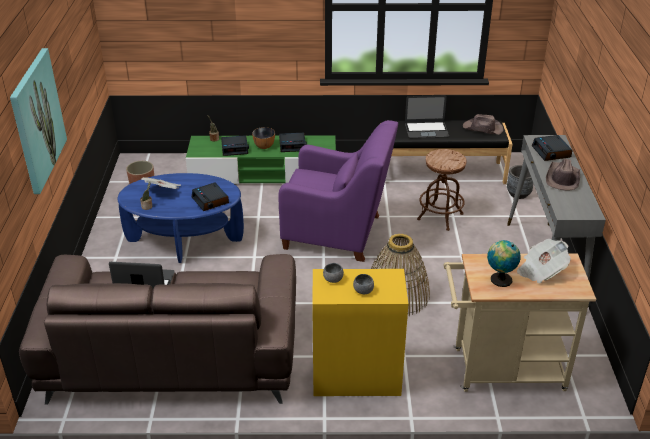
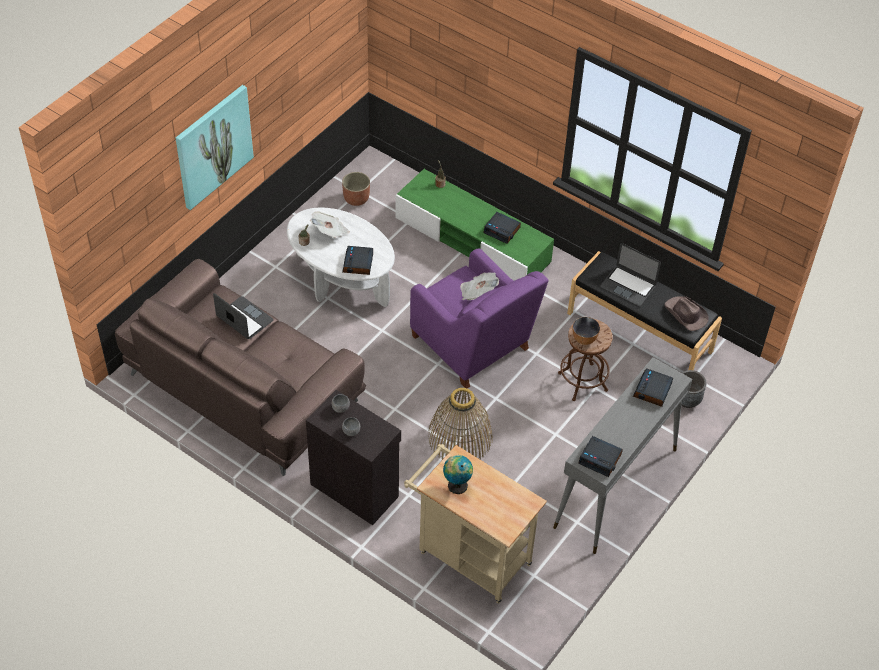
camera: 35 degrees right, 15 degrees up
blue coffee table [117,173,244,263] -> white coffee table [287,208,395,307]
alarm clock [221,135,249,156] -> alarm clock moved to [578,436,623,477]
bowl [252,127,275,149] -> bowl moved to [573,317,600,345]
yellow cabinet [312,269,408,396] -> black cabinet [306,390,401,525]
newspaper [517,239,571,283] -> newspaper moved to [460,273,499,300]
brown hat [546,159,580,191] -> none

